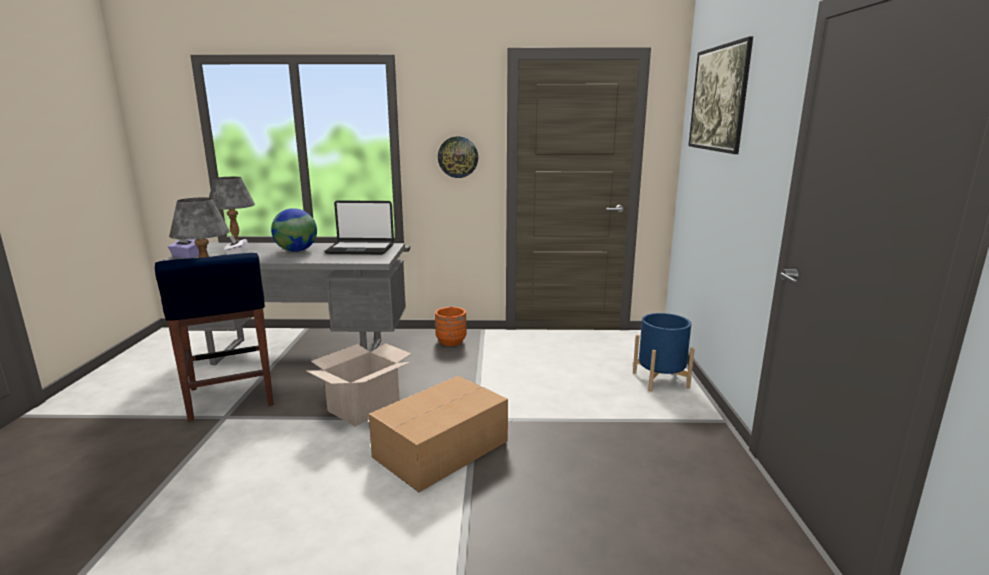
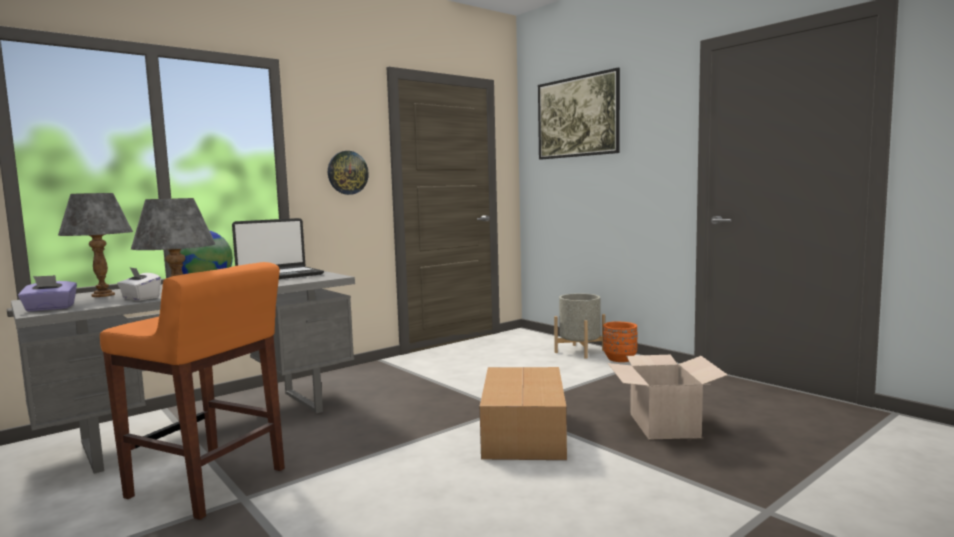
camera: 40 degrees left, 10 degrees down
blue stool [155,253,274,422] -> orange stool [100,262,285,520]
cardboard box [307,343,411,426] -> cardboard box moved to [608,355,728,440]
orange planter [435,307,467,346] -> orange planter moved to [603,322,637,362]
blue planter [633,313,695,392] -> grey planter [554,293,605,359]

